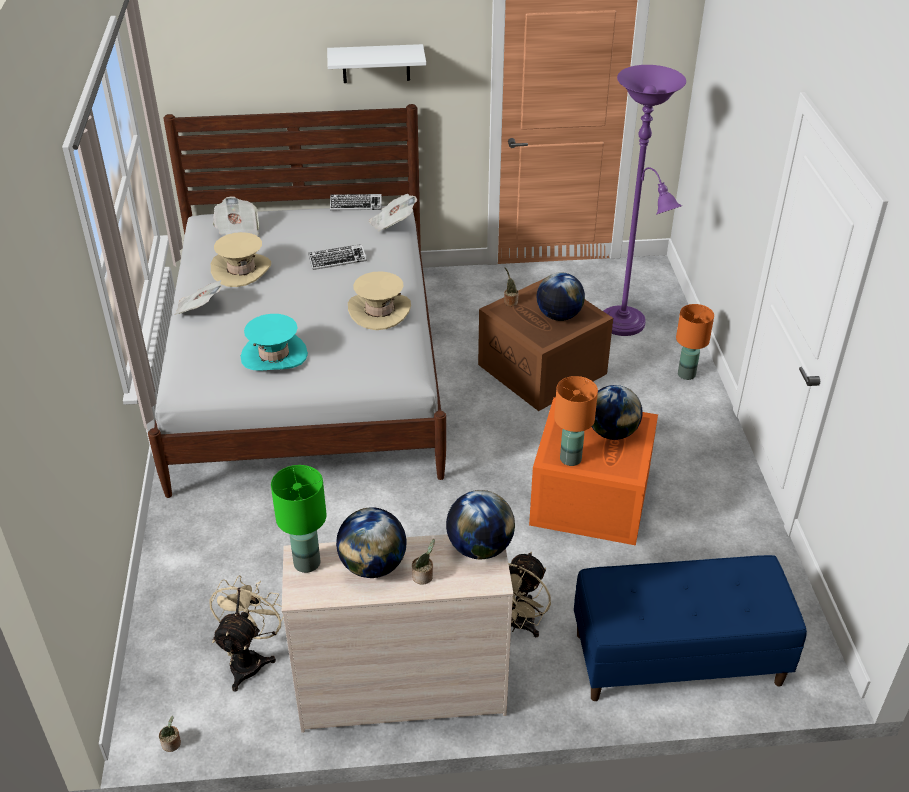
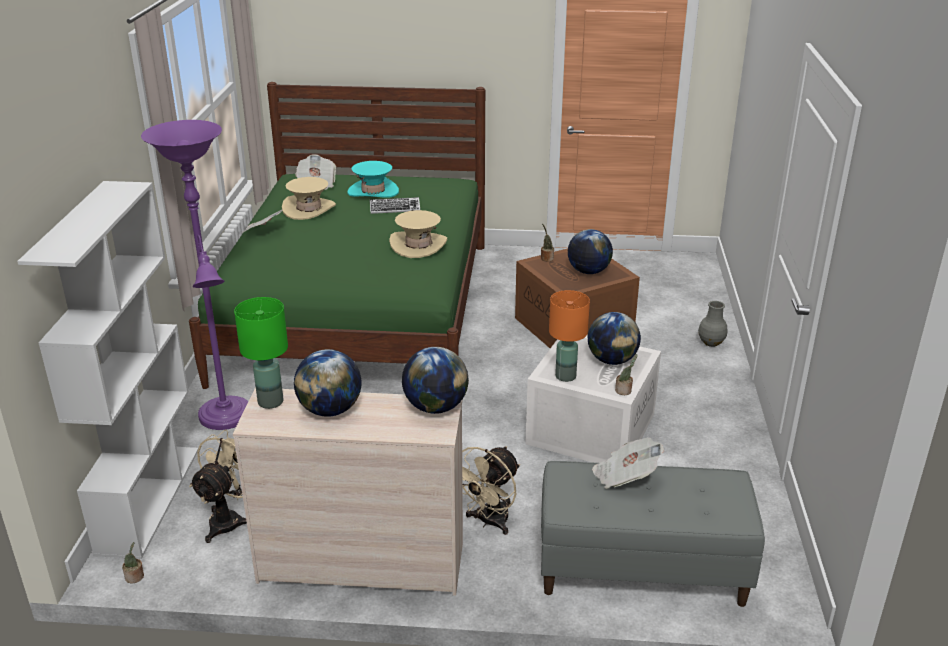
camera: 10 degrees right, 10 degrees down
white bed [148,104,446,498] -> green bed [189,82,485,389]
turquoise hat [241,314,308,371] -> turquoise hat moved to [347,161,399,198]
white shelf [327,44,426,83] -> none
keyboard [330,194,382,211] -> none
newspaper [369,194,417,231] -> newspaper moved to [592,437,664,489]
potted plant [412,539,435,584] -> potted plant moved to [615,354,637,395]
orange storage box [529,397,658,545] -> white storage box [525,335,661,463]
blue bench [574,555,807,701] -> grey bench [541,461,765,607]
purple floor lamp [603,65,686,336] -> purple floor lamp moved to [141,120,248,430]
orange table lamp [676,304,714,380] -> grey vase [698,301,728,347]
none -> white bookcase [17,181,198,559]

